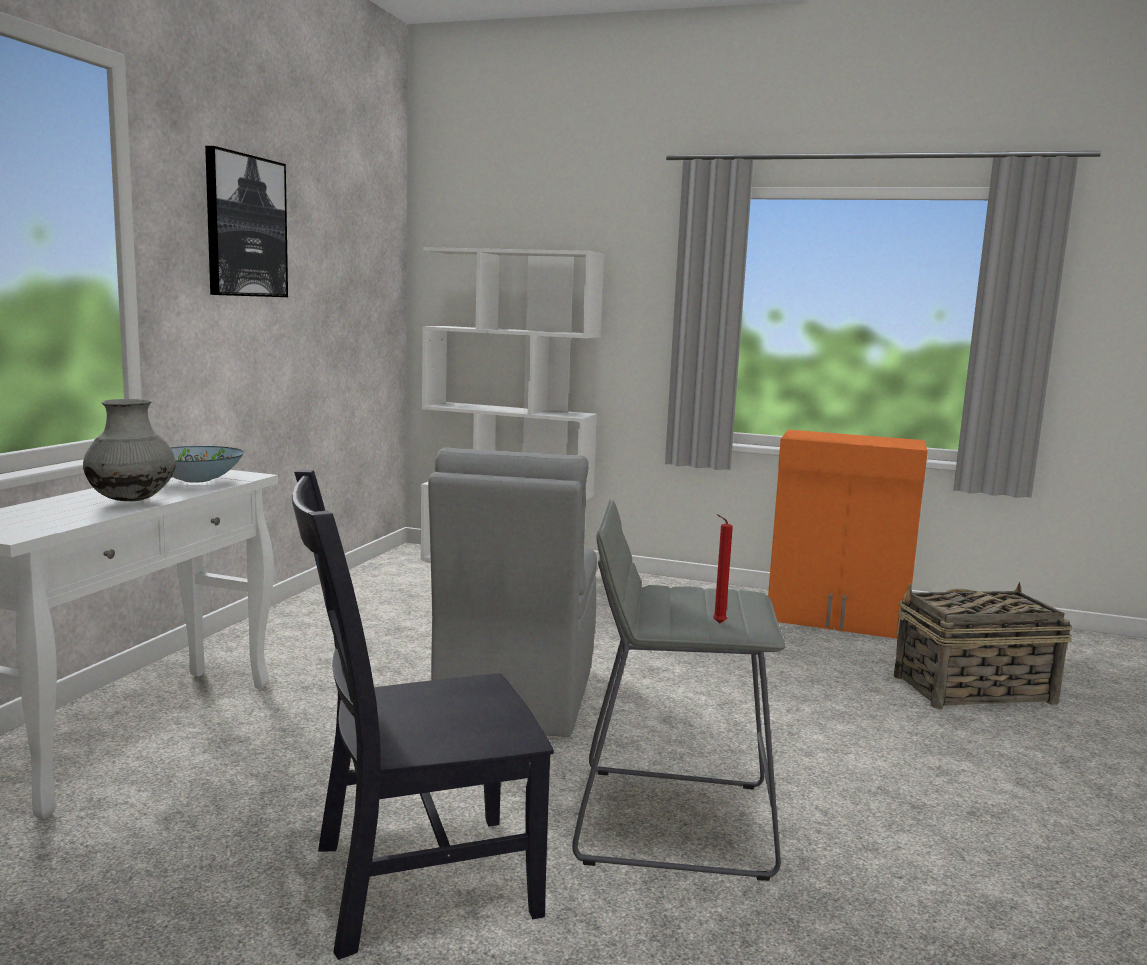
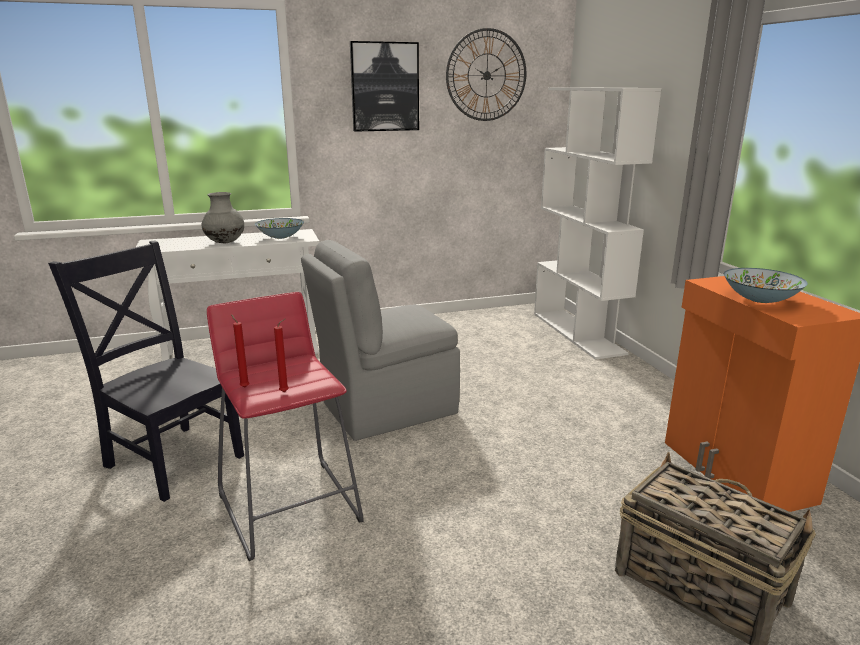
camera: 55 degrees right, 10 degrees up
grey stool [572,500,786,881] -> red stool [207,292,364,561]
none -> red candle [274,318,289,392]
none -> wall clock [446,28,526,121]
none -> bowl [724,268,808,303]

